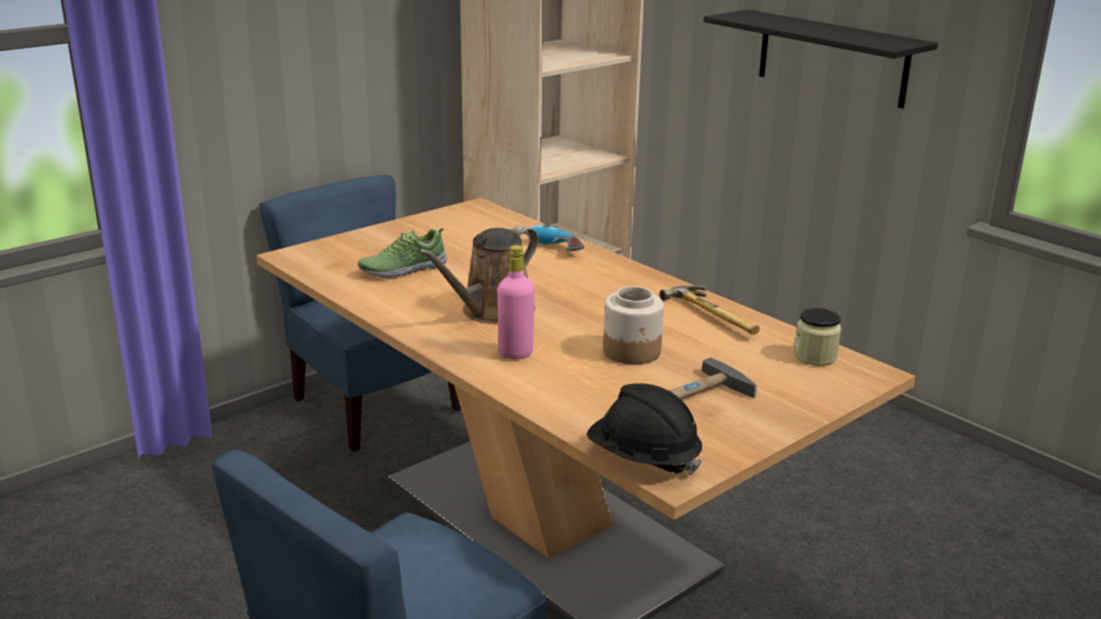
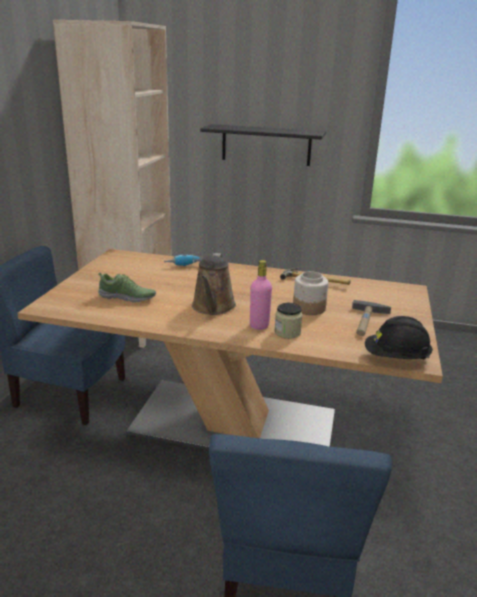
camera: 35 degrees left, 0 degrees up
shoe [358,228,447,279] -> shoe turned 105 degrees counterclockwise [98,272,156,303]
jar [794,308,841,366] -> jar moved to [274,303,302,339]

